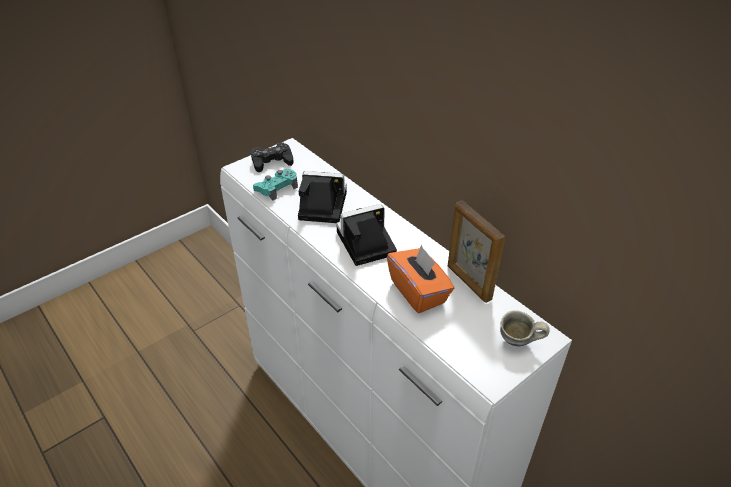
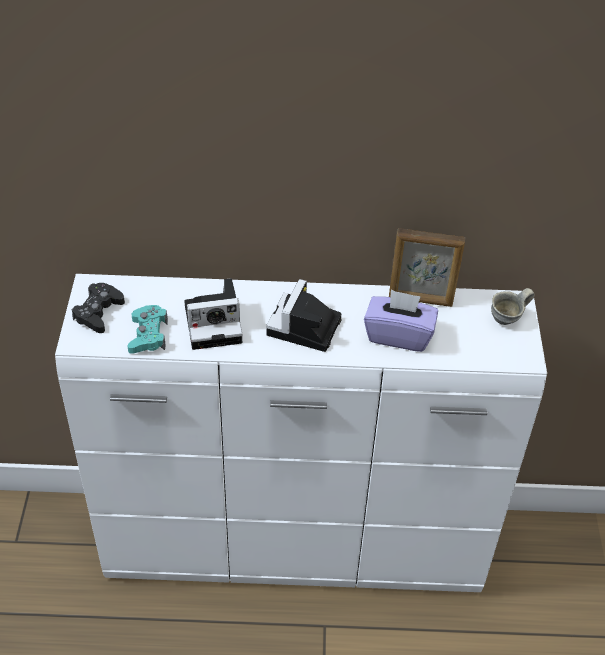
camera: 50 degrees left, 5 degrees up
camera [298,171,347,223] -> camera turned 150 degrees counterclockwise [184,278,243,350]
orange tissue box [387,244,454,313] -> purple tissue box [364,290,438,352]

